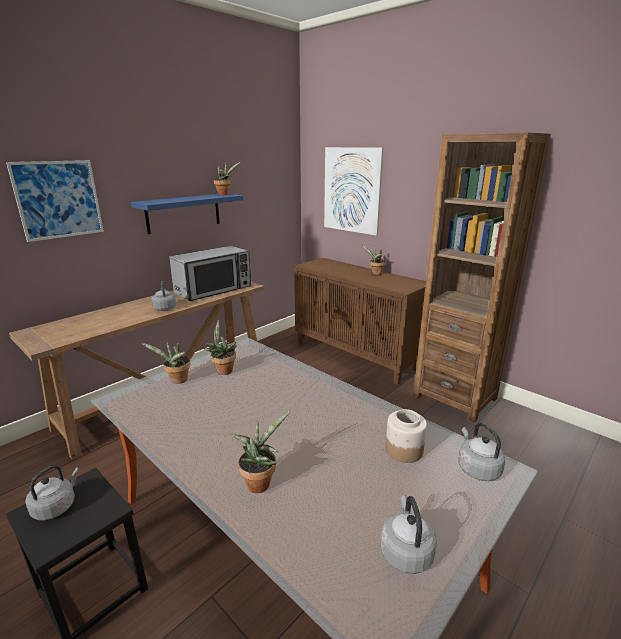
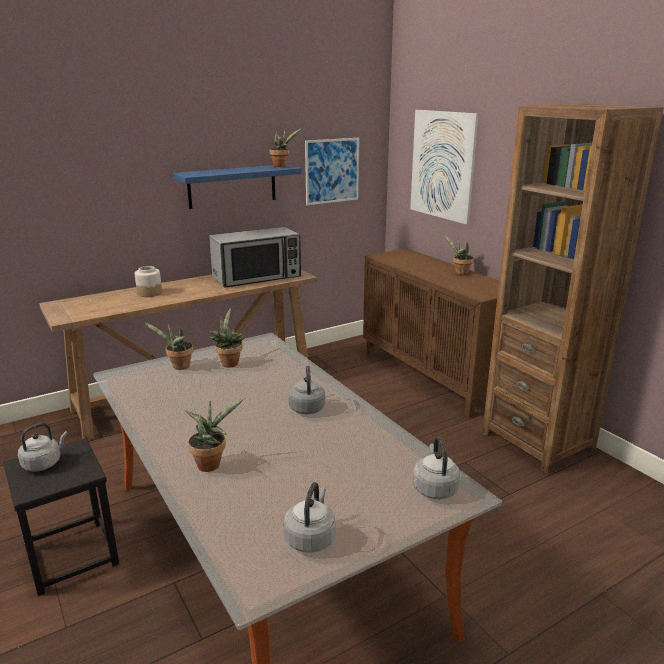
camera: 15 degrees right, 0 degrees up
picture [6,160,104,242] -> picture moved to [305,138,359,205]
grey kettle [151,281,176,311] -> grey kettle moved to [288,365,325,414]
jar [385,409,427,463] -> jar moved to [135,266,162,297]

